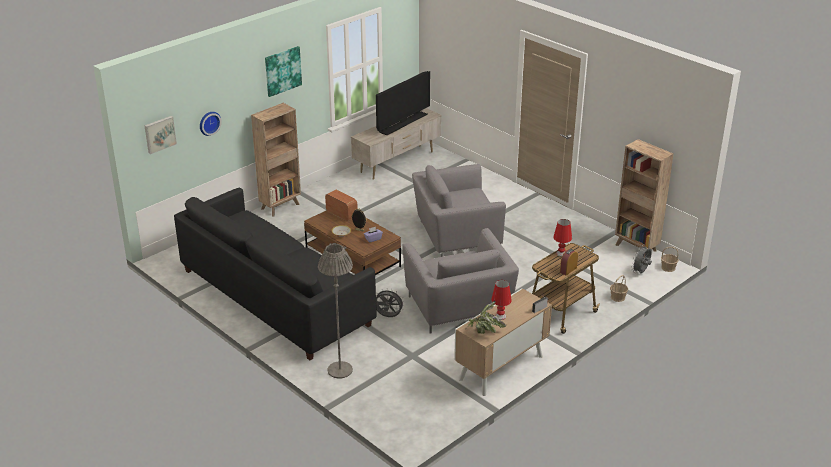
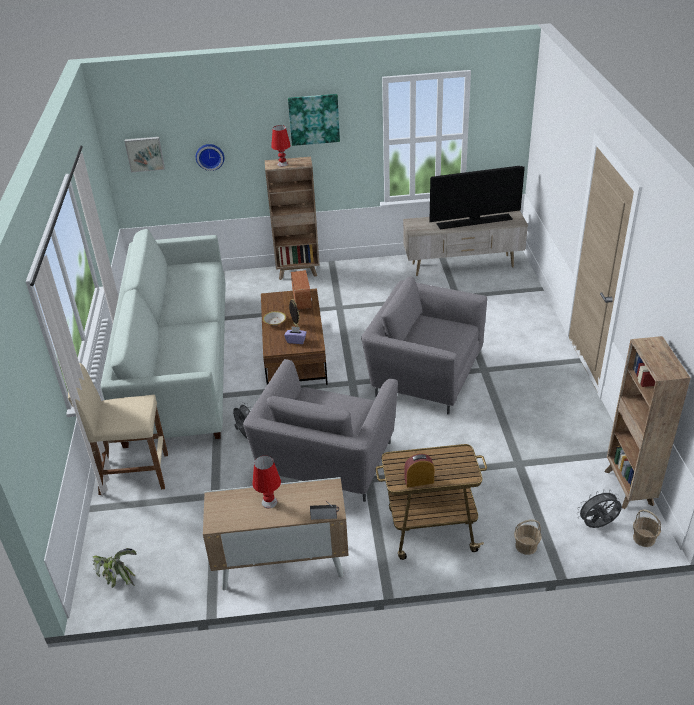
camera: 40 degrees right, 5 degrees up
black sofa [174,188,377,361] -> white sofa [101,229,226,448]
grey floor lamp [318,243,353,378] -> beige stool [68,363,168,495]
potted plant [466,301,506,334] -> potted plant moved to [93,548,137,588]
red table lamp [553,219,572,257] -> red table lamp moved to [271,125,291,167]

